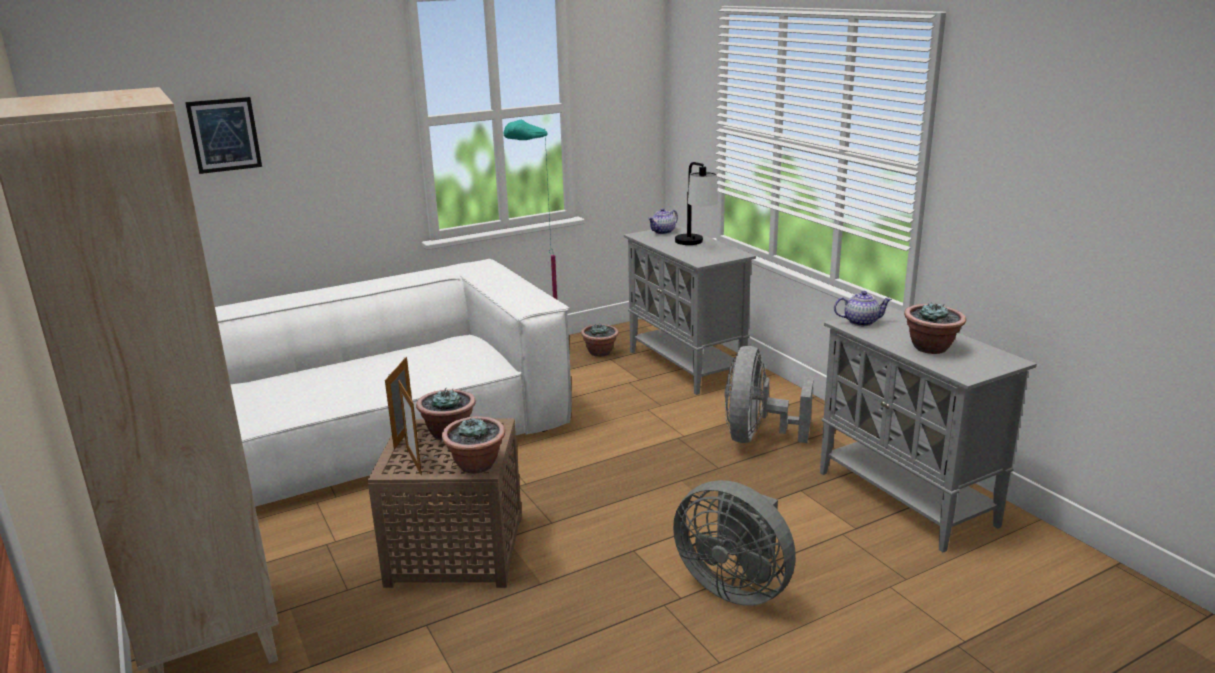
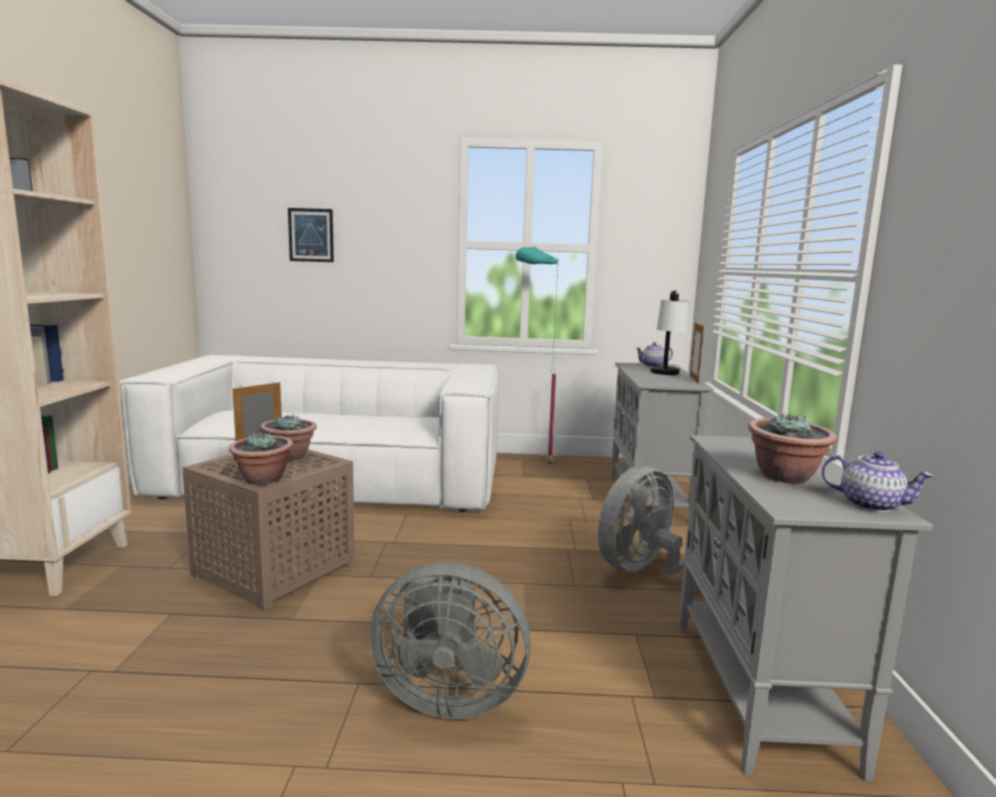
camera: 30 degrees right, 10 degrees down
picture frame [398,380,422,475] -> picture frame moved to [690,322,704,383]
potted plant [581,323,619,357] -> none
grey fan [673,480,796,606] -> grey fan turned 60 degrees counterclockwise [370,562,531,719]
teapot [834,291,892,326] -> teapot moved to [822,451,934,512]

